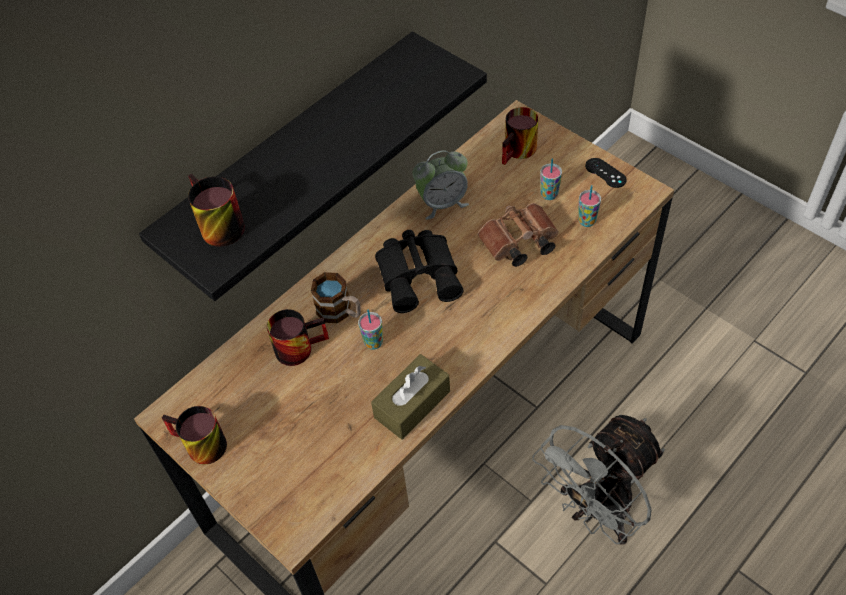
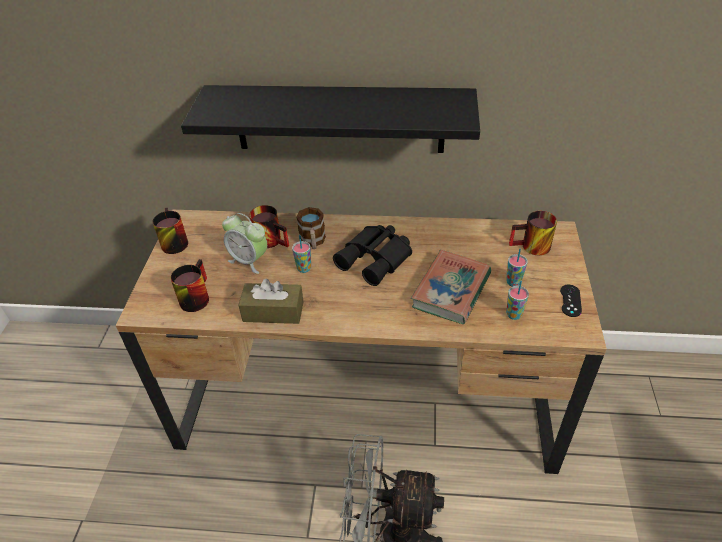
camera: 50 degrees right, 10 degrees down
mug [188,174,245,247] -> mug moved to [170,259,209,312]
alarm clock [412,150,469,220] -> alarm clock moved to [222,213,267,274]
brown binoculars [478,203,559,267] -> book [411,250,491,324]

